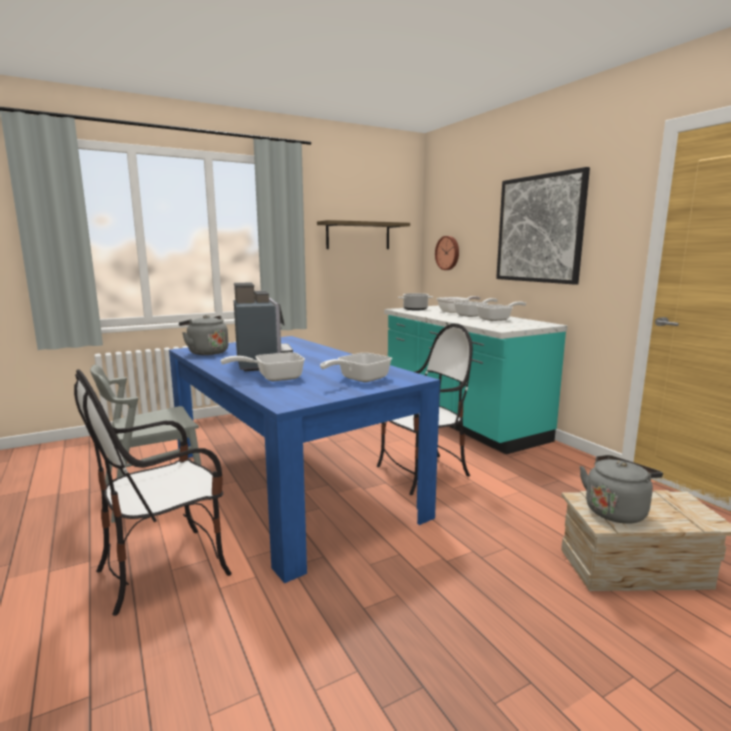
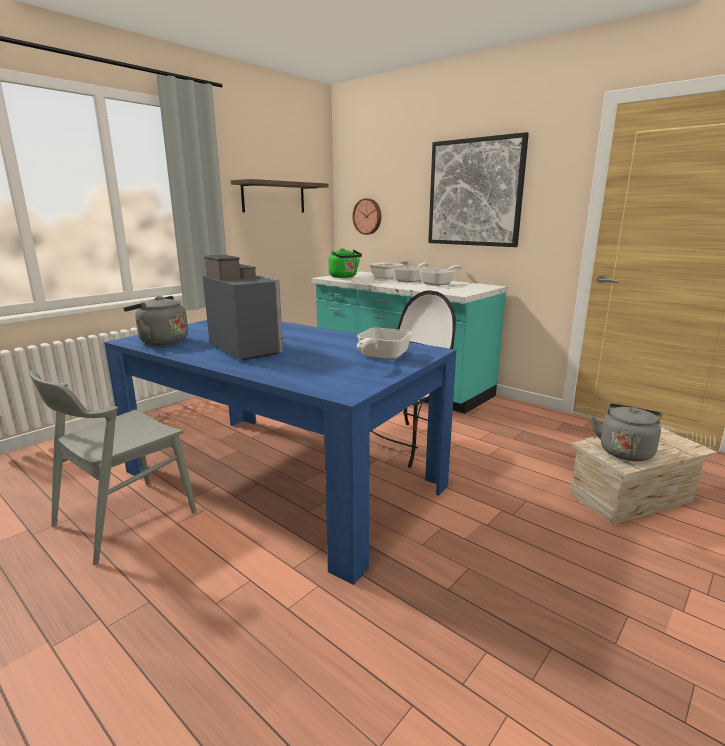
camera: 20 degrees left, 5 degrees up
chair [74,369,232,616] -> none
frying pan [221,352,305,381] -> none
cooking pot [398,293,433,311] -> green kettle [329,248,362,278]

